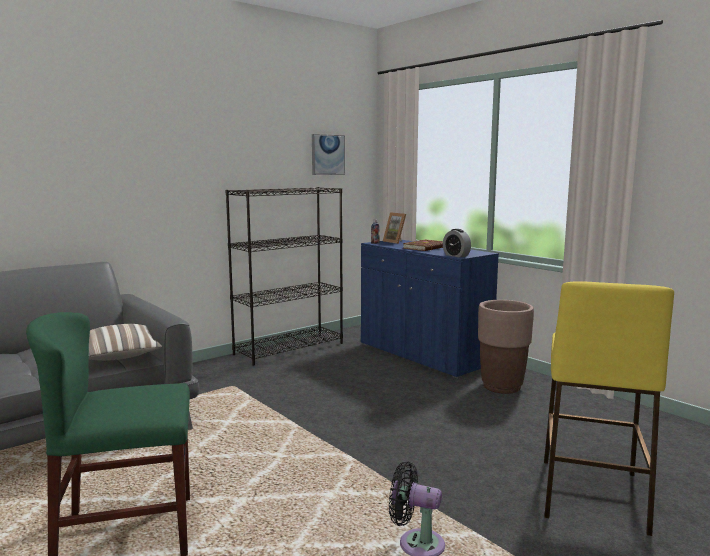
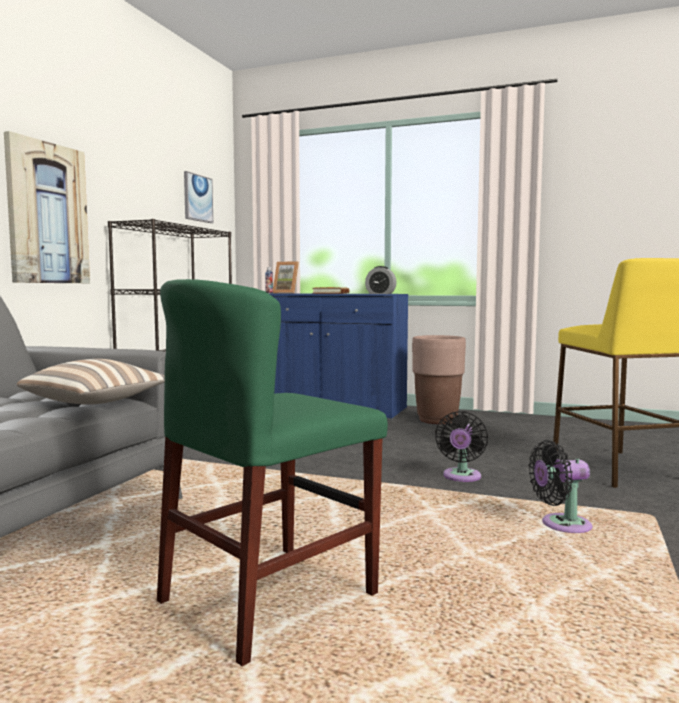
camera: 30 degrees left, 5 degrees down
none -> picture [4,131,90,283]
none -> black fan [435,411,488,482]

